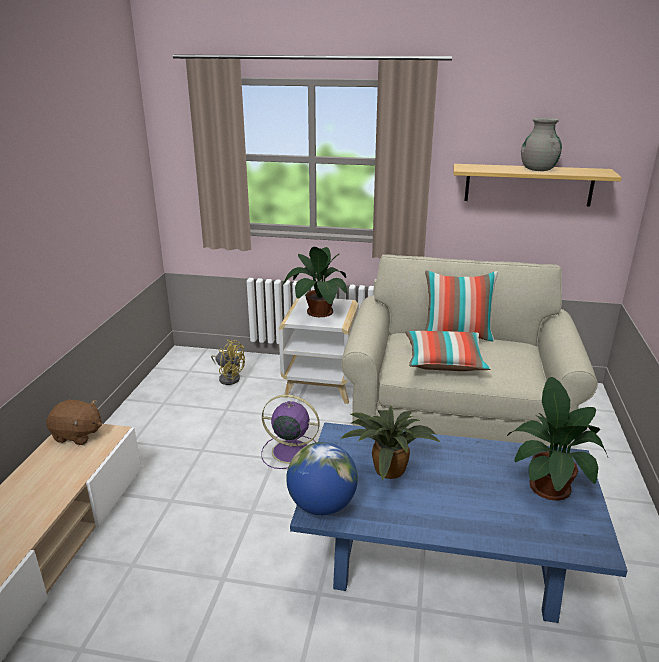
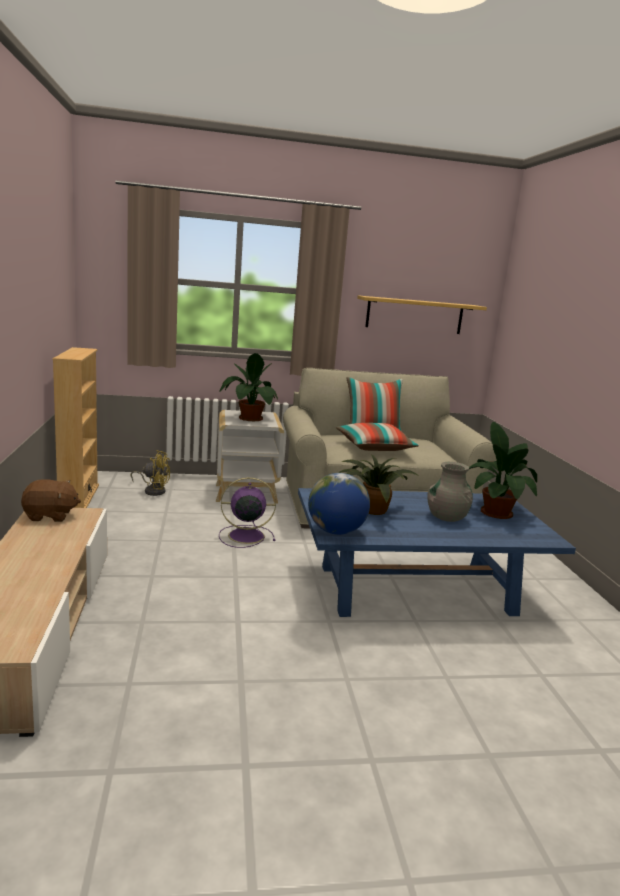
camera: 20 degrees left, 10 degrees down
grey vase [521,118,562,171] -> grey vase moved to [427,462,473,522]
none -> beige bookcase [53,347,99,508]

